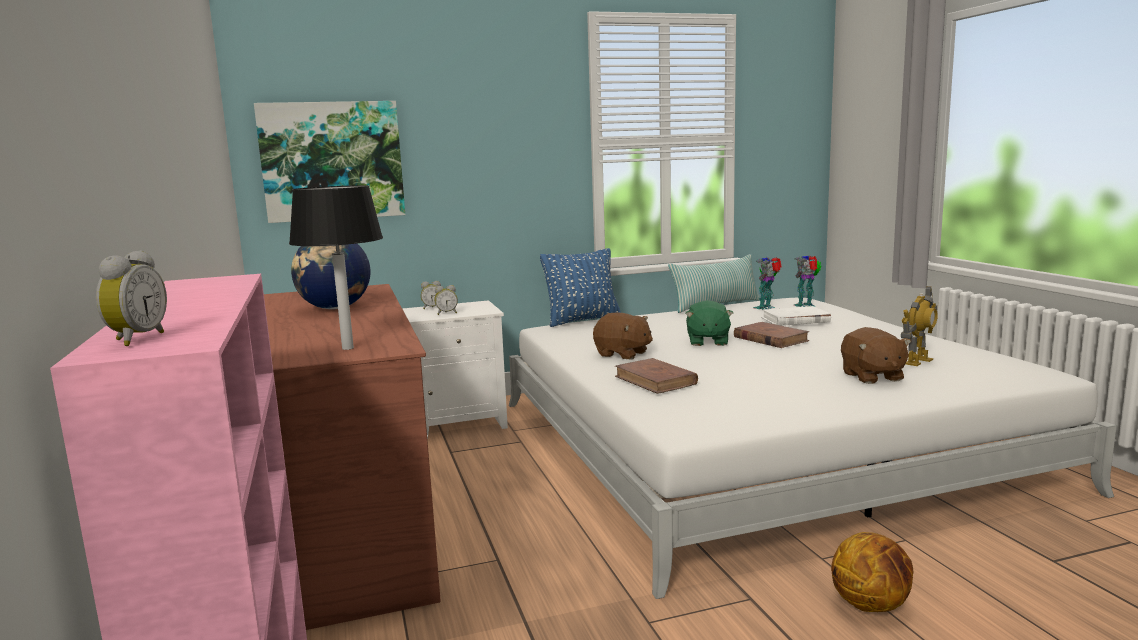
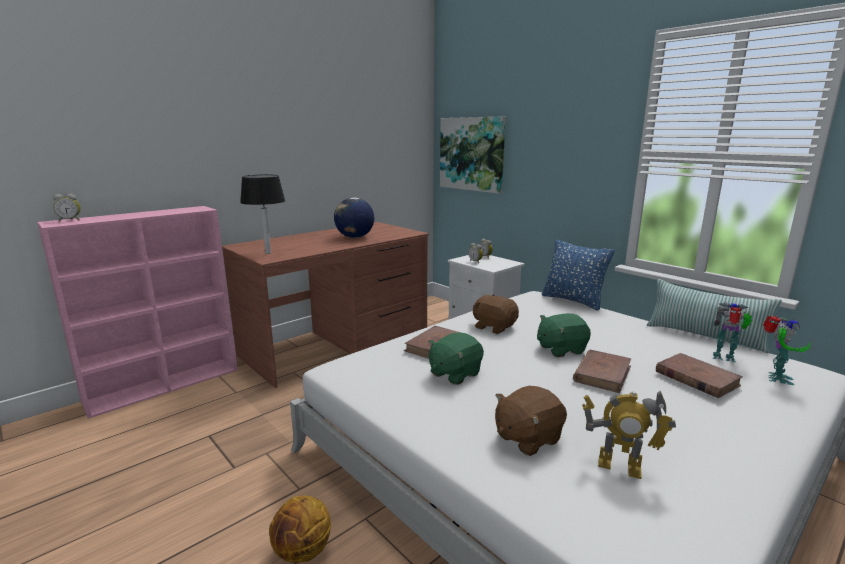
camera: 65 degrees right, 5 degrees up
brown plush toy [593,313,653,360] -> brown plush toy turned 120 degrees clockwise [473,294,519,334]
white book [761,306,831,326] -> brown book [656,353,743,398]
toy robot [794,255,822,307] -> toy robot turned 75 degrees clockwise [763,316,811,385]
none -> green plush toy [428,332,484,385]

